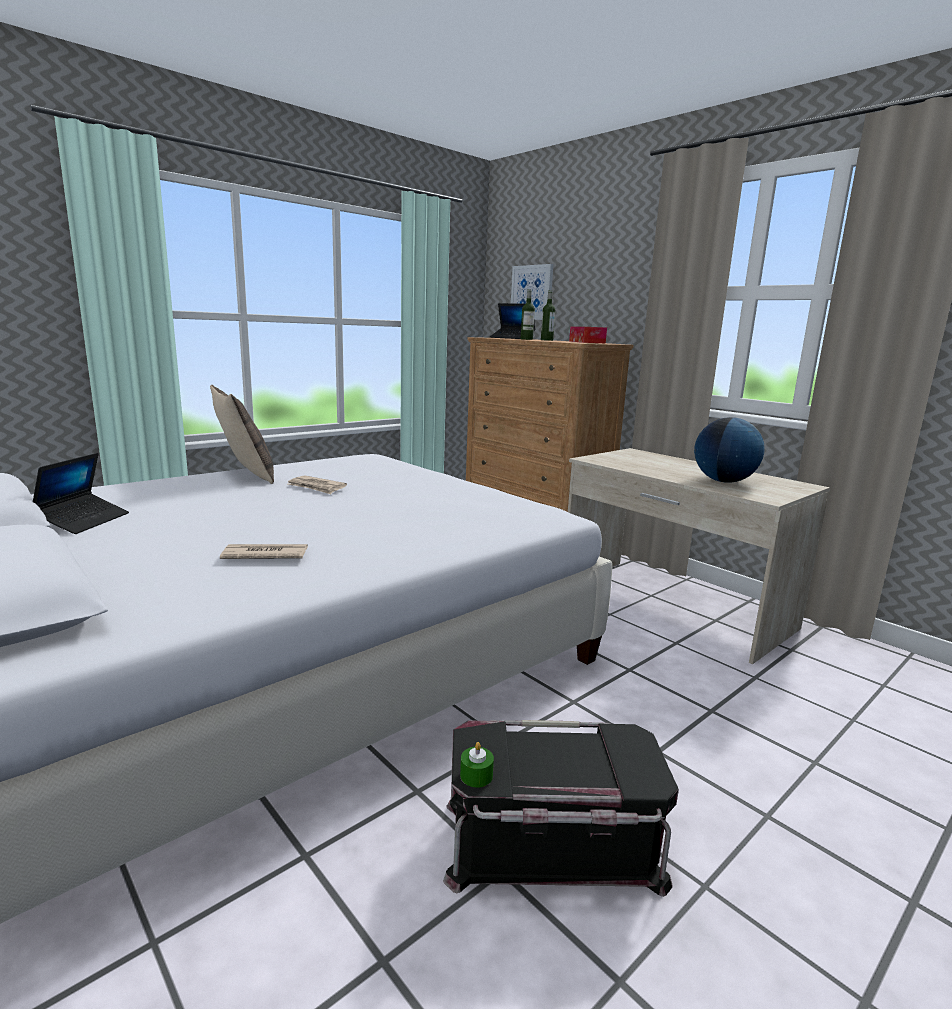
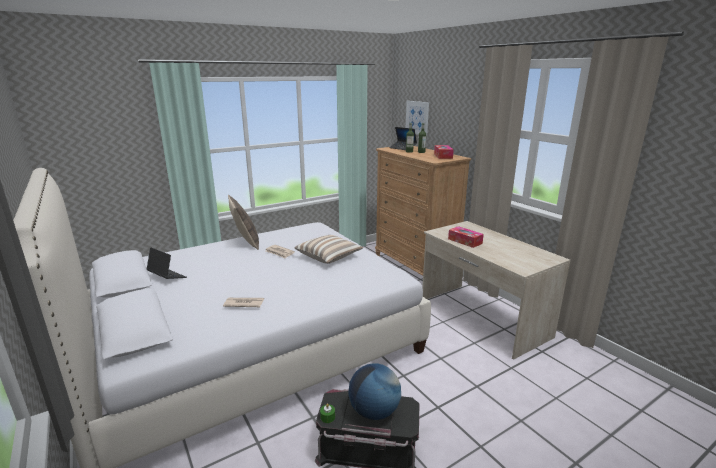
camera: 10 degrees right, 5 degrees up
laptop [33,453,129,534] -> laptop turned 75 degrees counterclockwise [146,247,187,279]
globe [694,417,765,483] -> globe moved to [348,363,401,420]
none -> pillow [295,235,363,264]
none -> tissue box [448,226,484,248]

